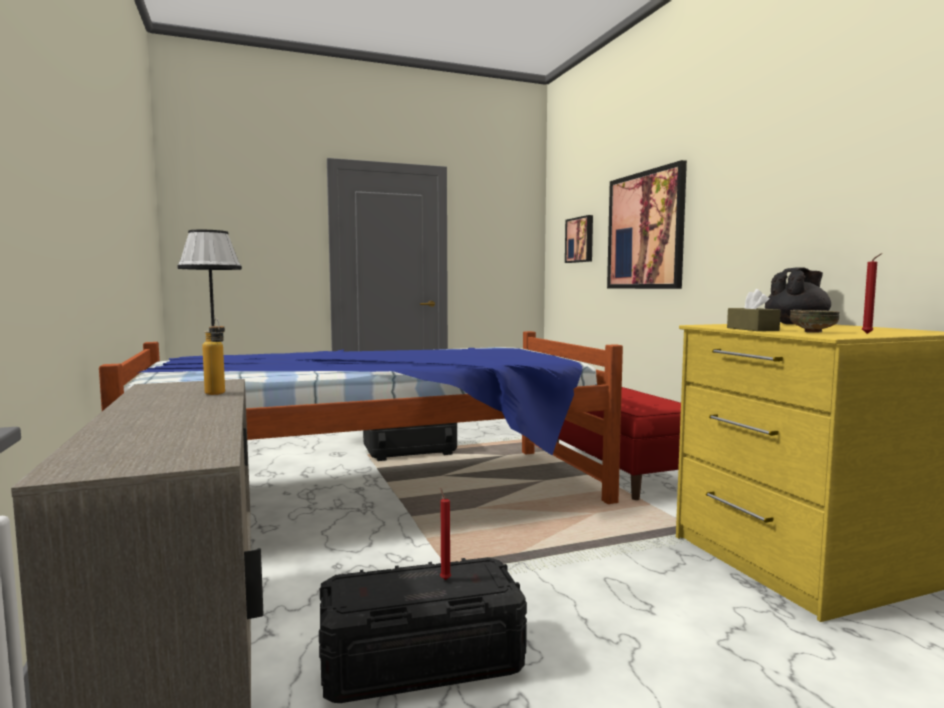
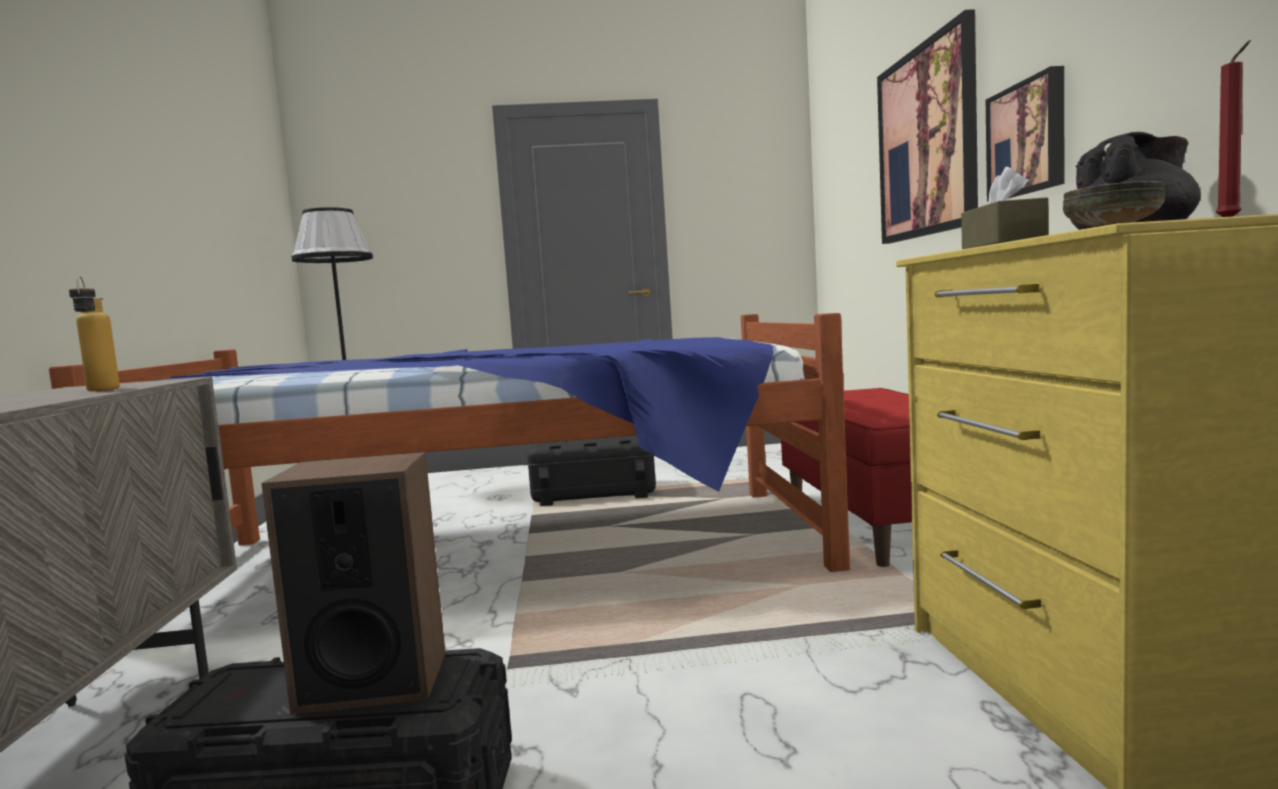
camera: 15 degrees right, 0 degrees up
red candle [440,489,451,580] -> speaker [261,452,446,715]
picture [565,215,593,263] -> picture moved to [986,66,1064,202]

